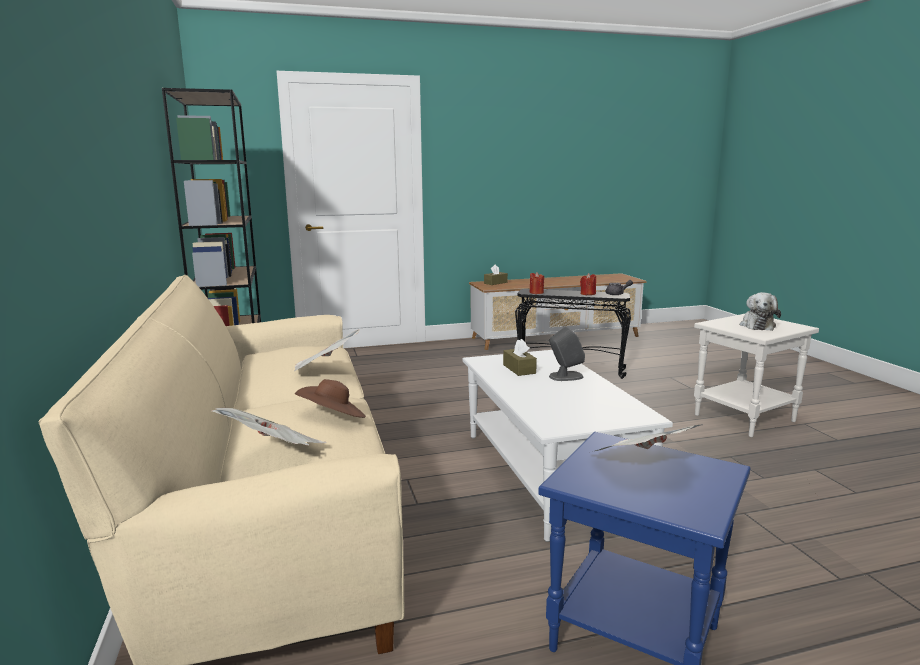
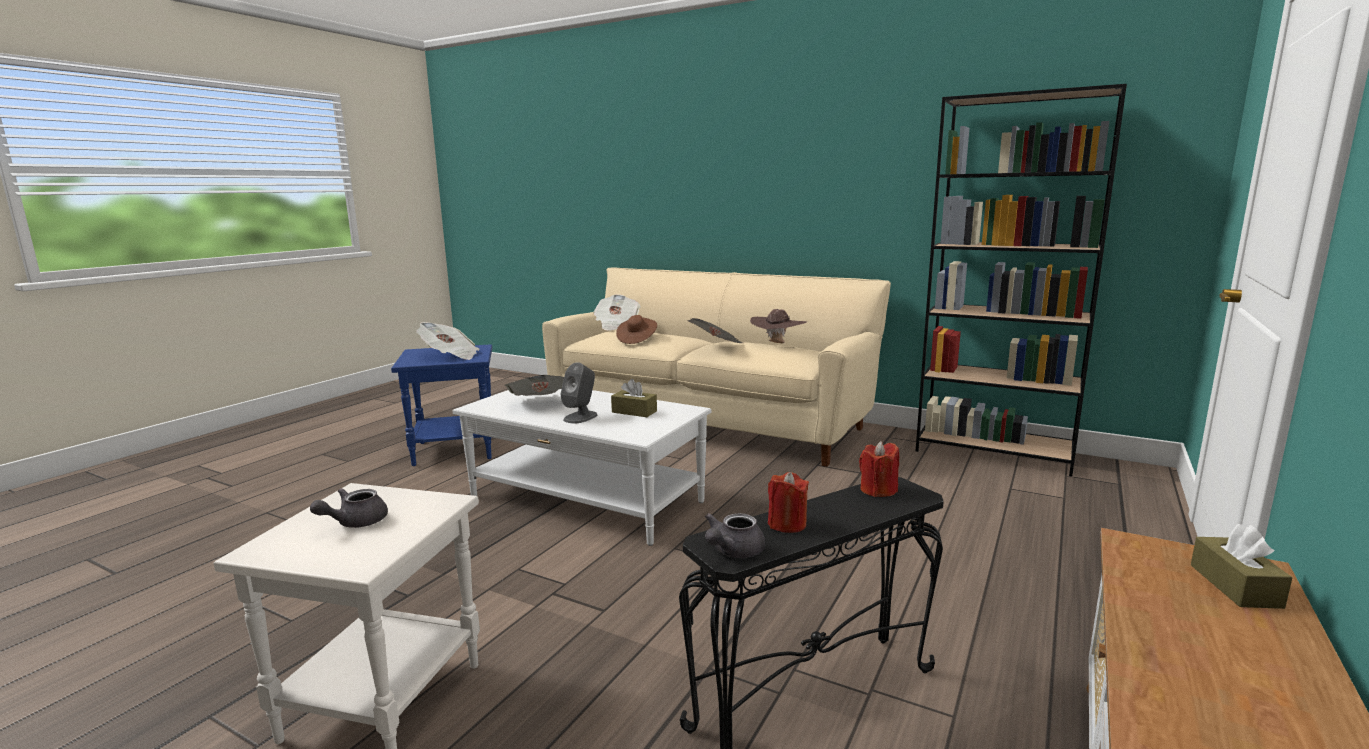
camera: 135 degrees right, 0 degrees up
plush toy [740,292,781,331] -> grey teapot [310,488,388,528]
none -> newspaper [505,375,564,396]
none -> brown hat [750,309,807,343]

